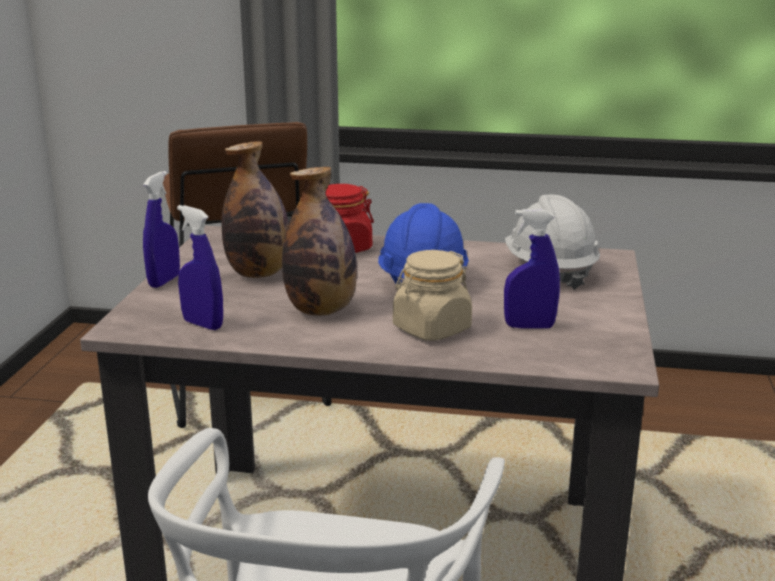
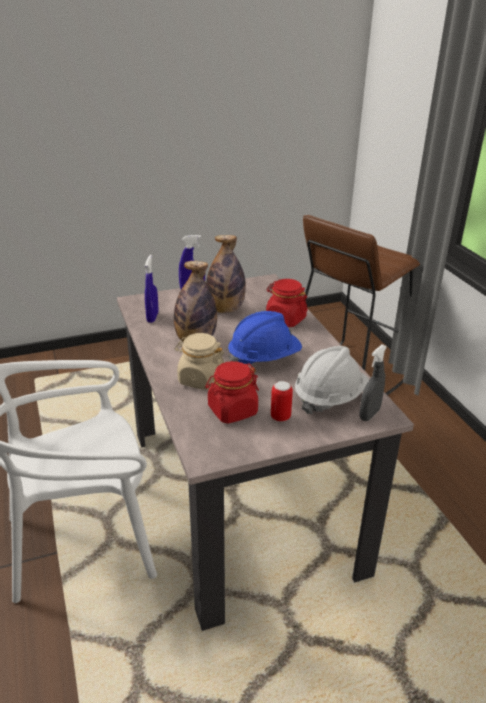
camera: 60 degrees right, 10 degrees up
blue spray bottle [504,209,560,329] -> red jar [205,361,259,424]
none -> can [271,381,293,422]
none -> grey spray bottle [359,344,387,421]

